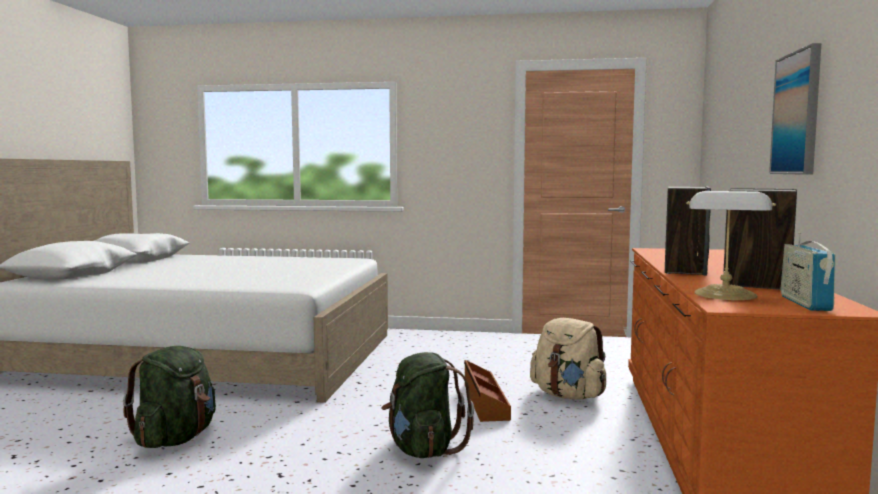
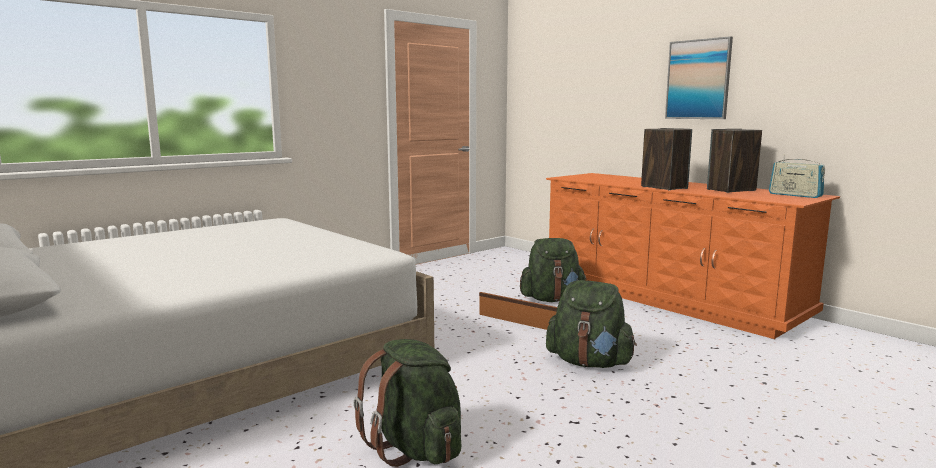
camera: 50 degrees left, 5 degrees up
beige backpack [530,318,606,400] -> green backpack [520,238,587,302]
table lamp [686,191,776,300] -> none

